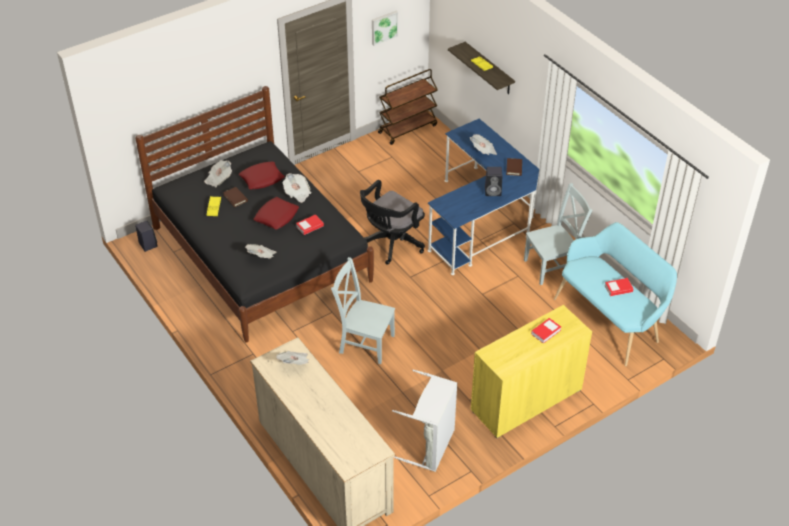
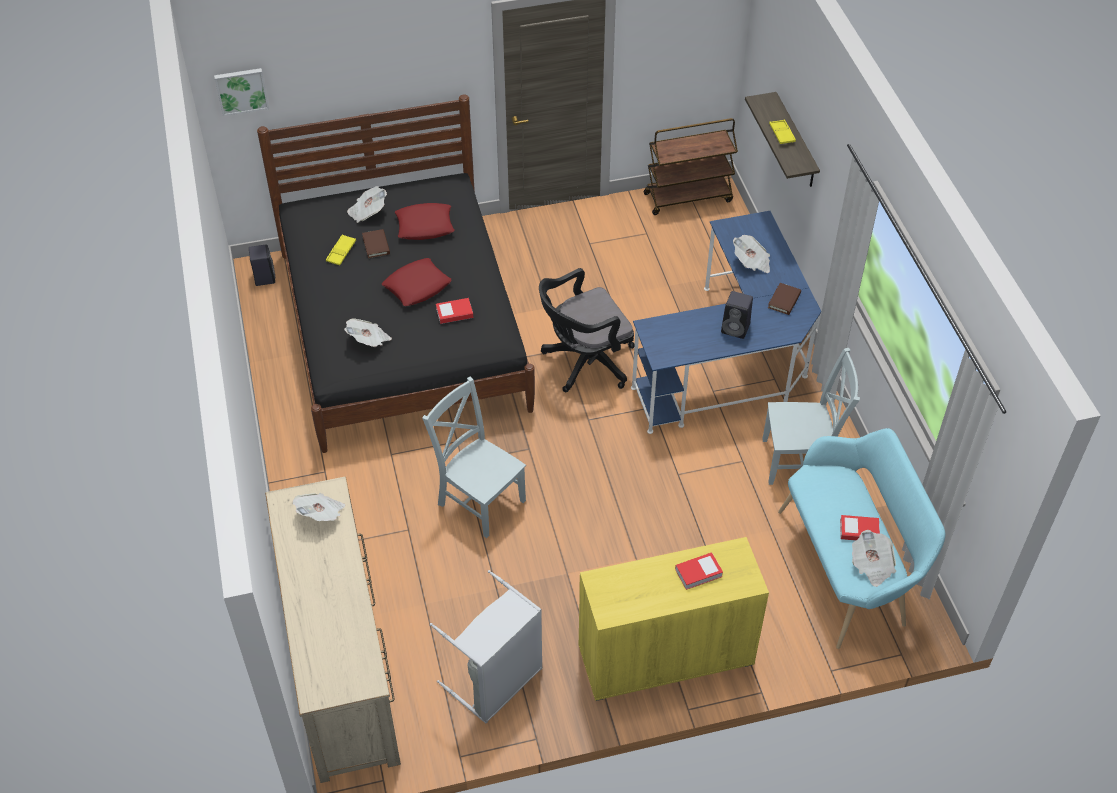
camera: 20 degrees right, 5 degrees up
newspaper [283,173,312,203] -> newspaper moved to [852,530,896,587]
picture [372,11,398,46] -> picture moved to [214,68,269,116]

